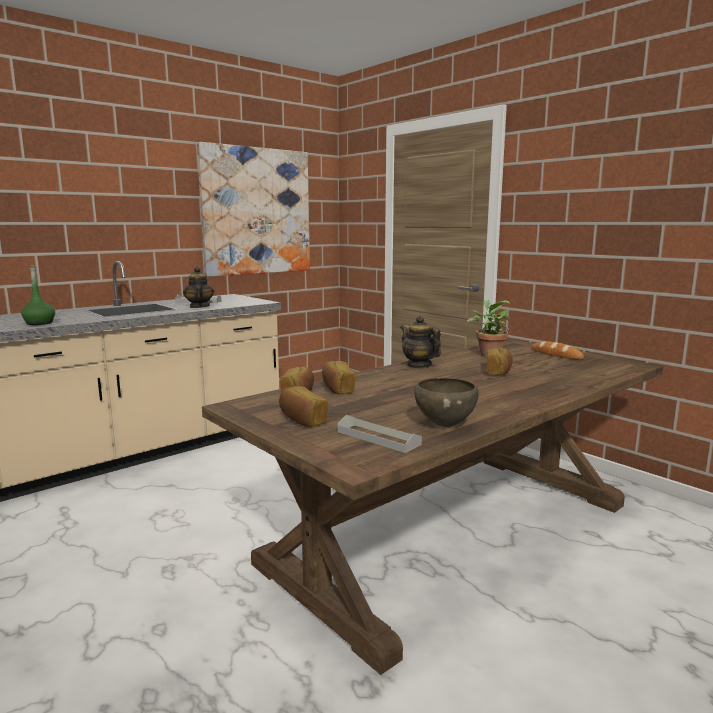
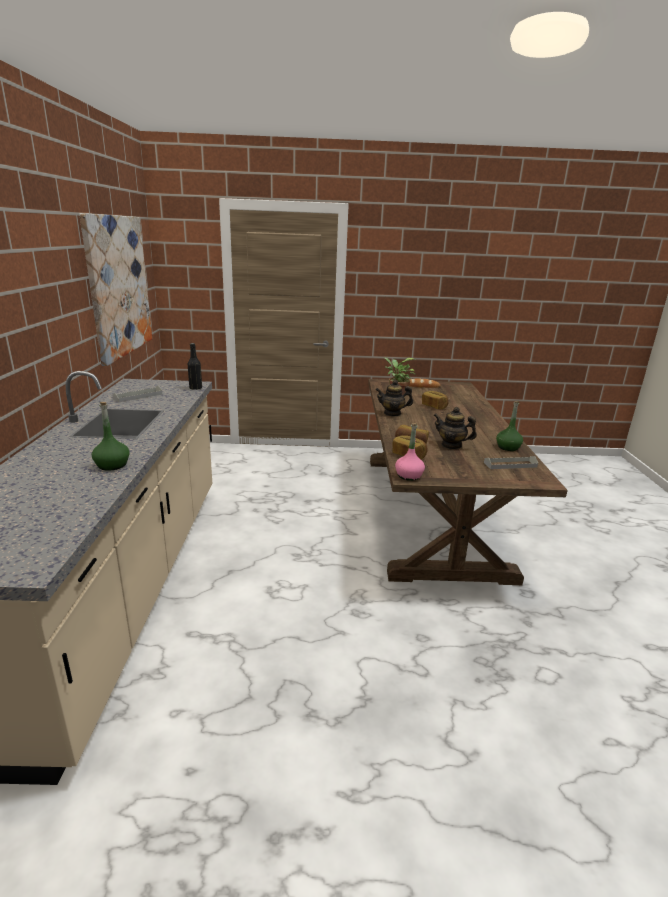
camera: 50 degrees left, 10 degrees up
teapot [183,267,214,308] -> teapot moved to [434,407,477,449]
bread [279,386,328,427] -> none
brown bowl [415,378,479,427] -> green bottle [496,401,523,451]
none -> black bottle [188,343,202,390]
none -> pink bottle [395,423,425,481]

